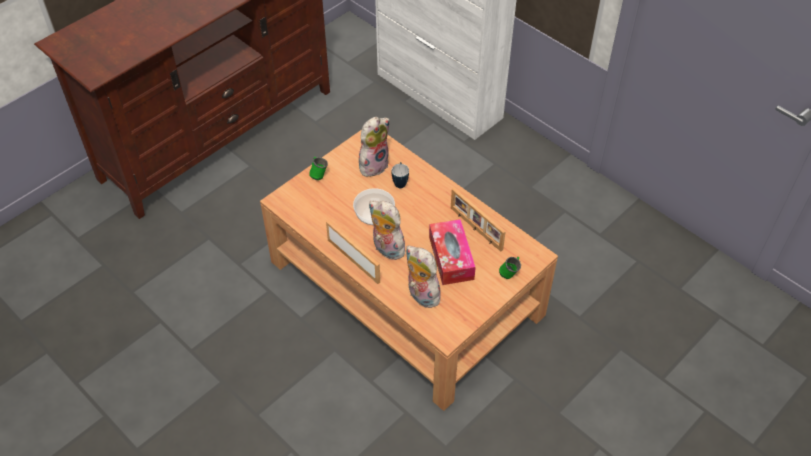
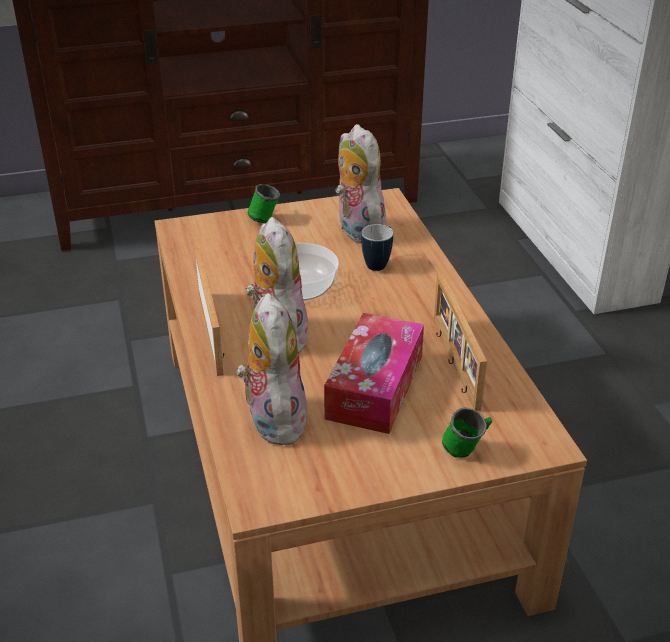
camera: 30 degrees right, 15 degrees down
plush toy [359,117,390,177] -> plush toy turned 105 degrees counterclockwise [336,124,386,244]

